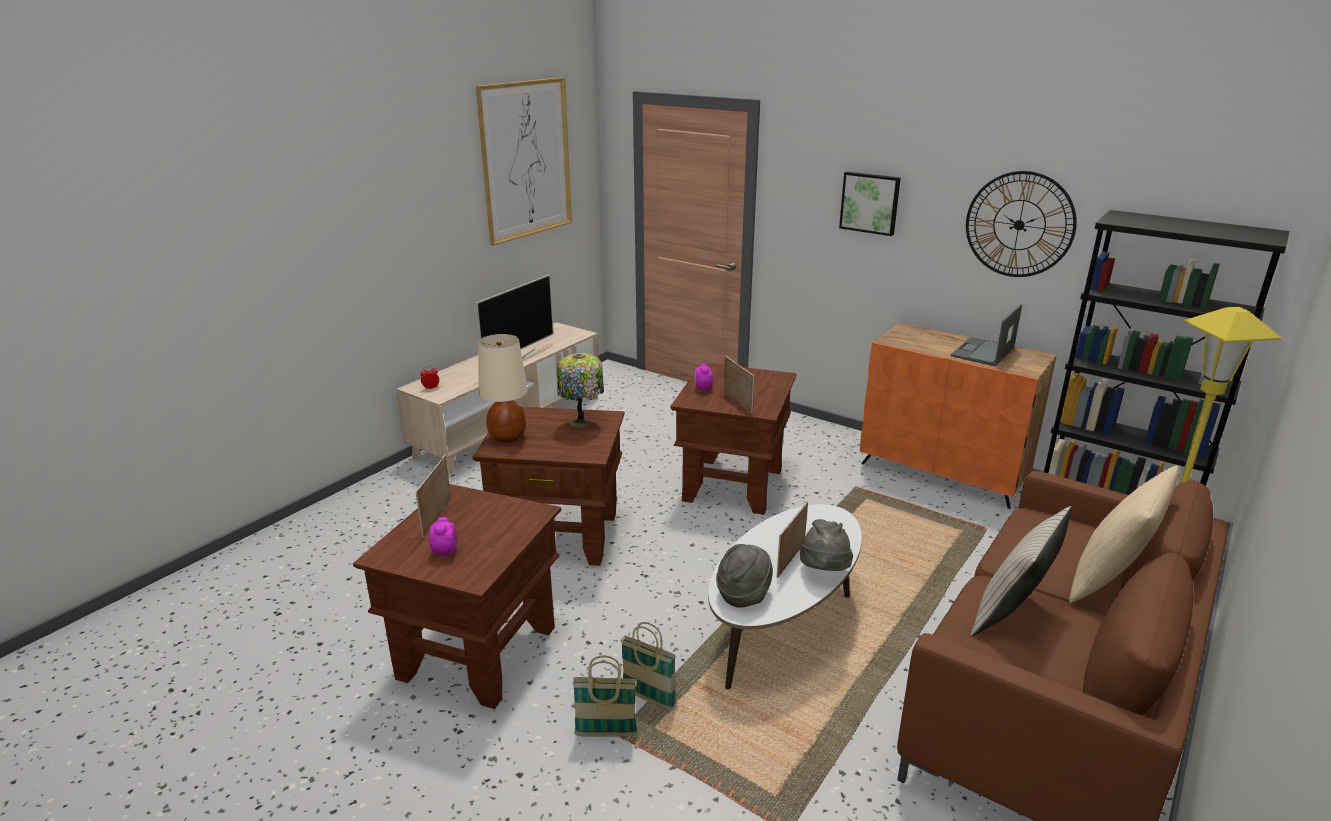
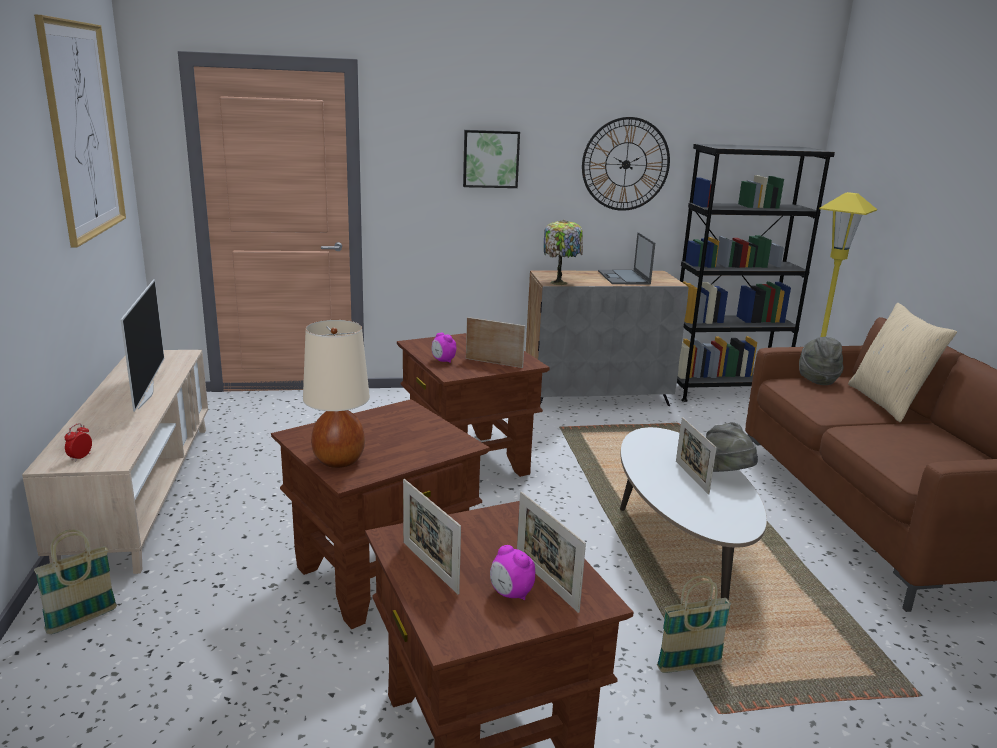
camera: 45 degrees left, 5 degrees down
table lamp [556,353,604,428] -> table lamp moved to [544,220,583,285]
basket [572,656,637,737] -> basket moved to [34,530,117,634]
grey hat [716,544,773,608] -> grey hat moved to [799,337,844,385]
orange cabinet [860,323,1057,509] -> grey cabinet [526,270,689,406]
beige pillow [971,506,1072,637] -> none
none -> picture frame [517,491,586,613]

